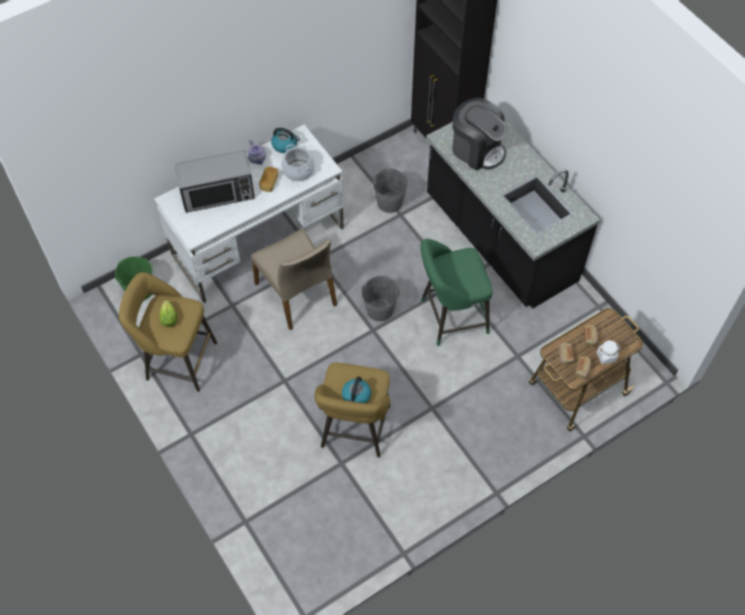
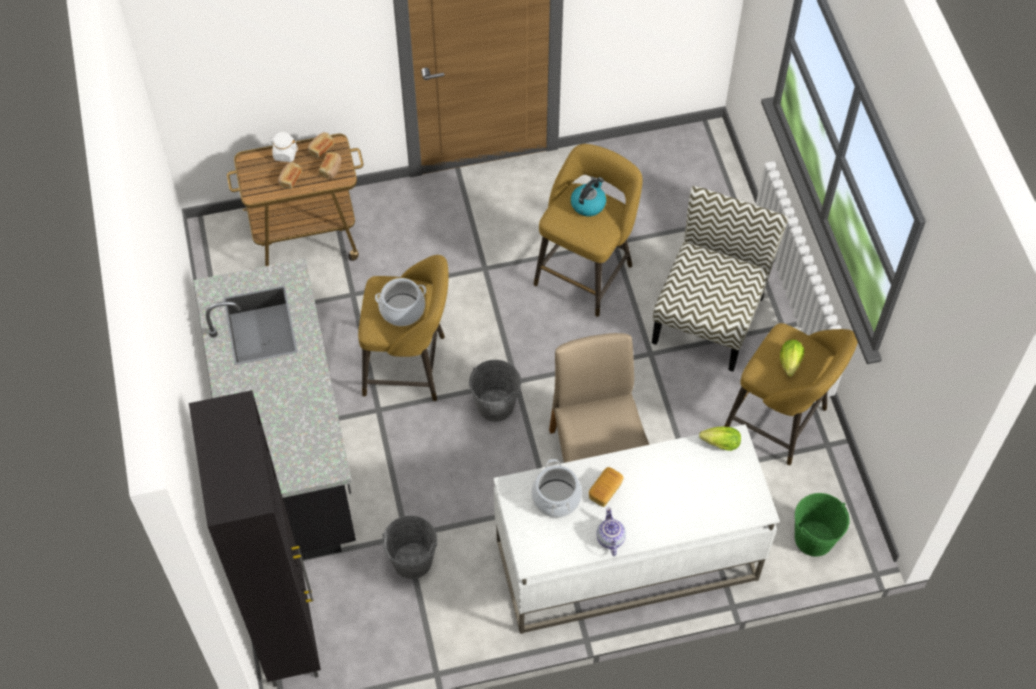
camera: 160 degrees left, 0 degrees up
microwave [175,150,254,213] -> none
kettle [271,128,300,153] -> none
green stool [420,239,493,346] -> yellow stool [358,255,448,401]
coffee machine [452,98,508,171] -> none
none -> cooking pot [375,278,426,326]
none -> chair [652,186,788,372]
none -> lettuce [699,426,741,451]

